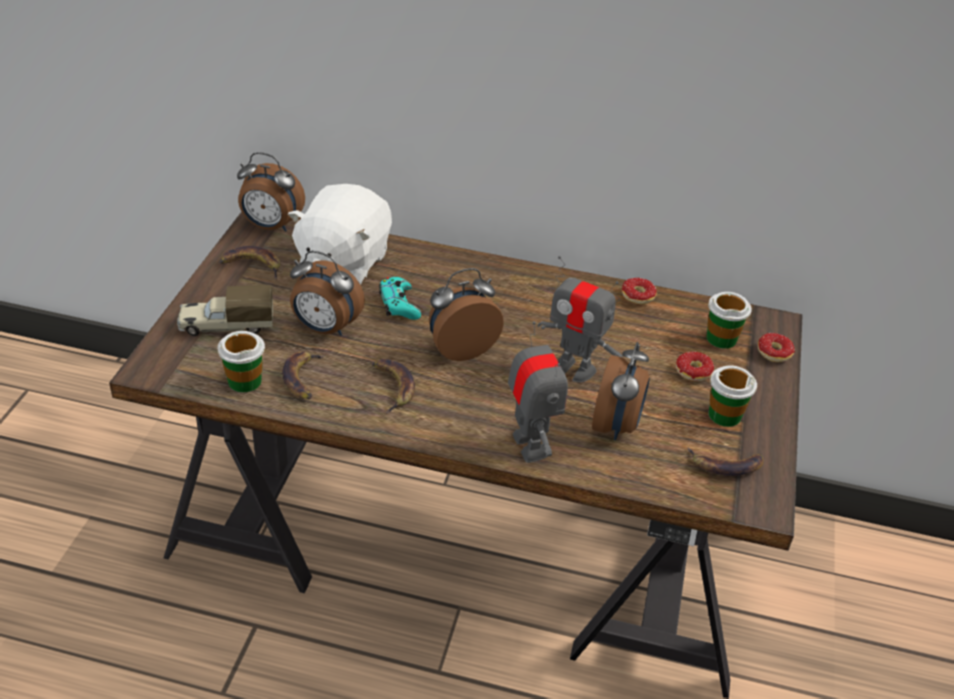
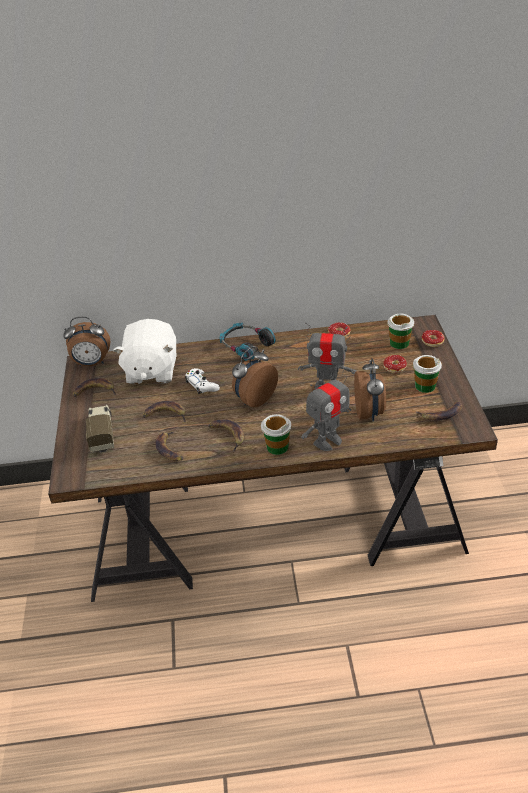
camera: 15 degrees left, 0 degrees up
toy truck [177,285,273,336] -> toy truck turned 105 degrees clockwise [86,404,114,453]
cup [217,331,265,392] -> cup moved to [261,414,291,455]
alarm clock [290,251,365,336] -> banana [142,401,186,422]
turquoise game controller [379,277,421,320] -> white game controller [185,368,220,395]
toy robot [508,321,568,463] -> toy robot turned 90 degrees clockwise [301,367,351,451]
none -> headphones [220,323,276,361]

